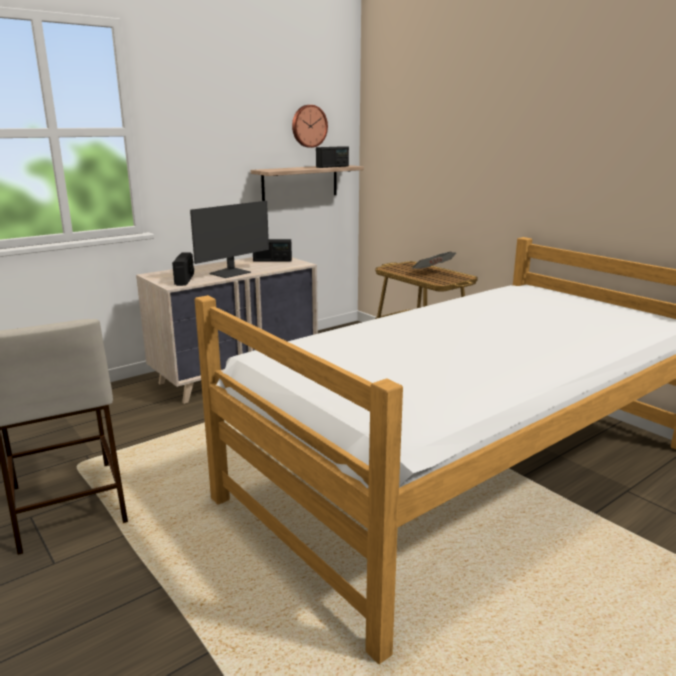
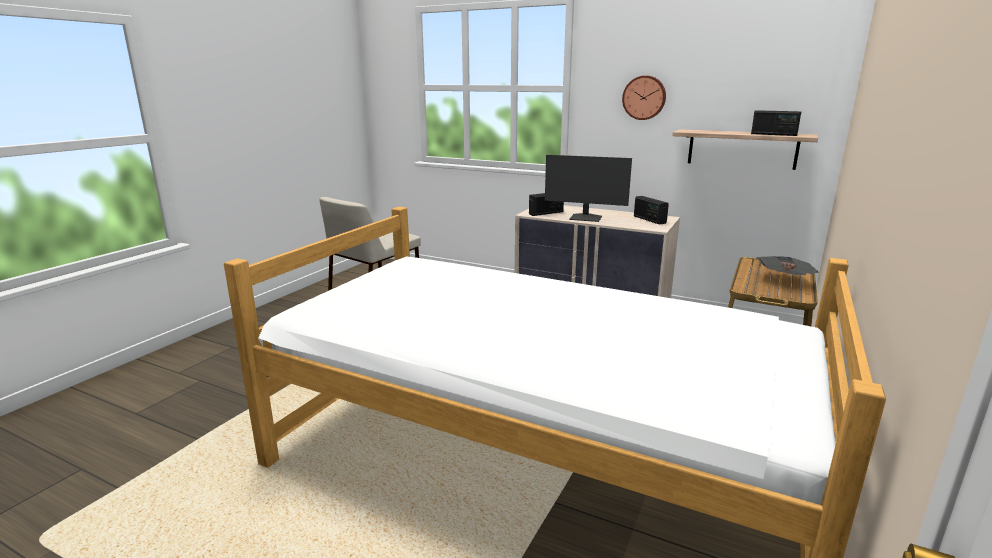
camera: 65 degrees right, 0 degrees up
wall clock [292,105,328,148] -> wall clock moved to [622,75,666,120]

